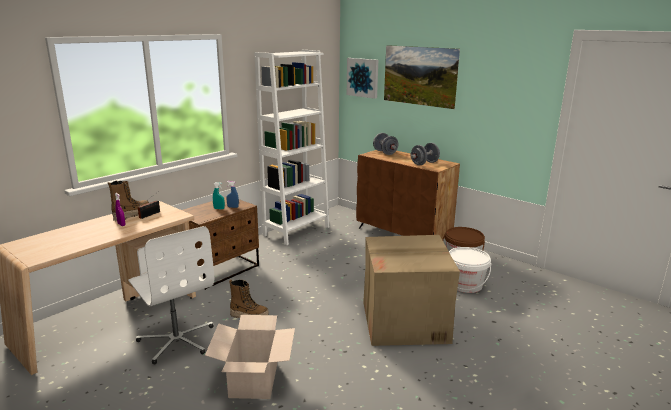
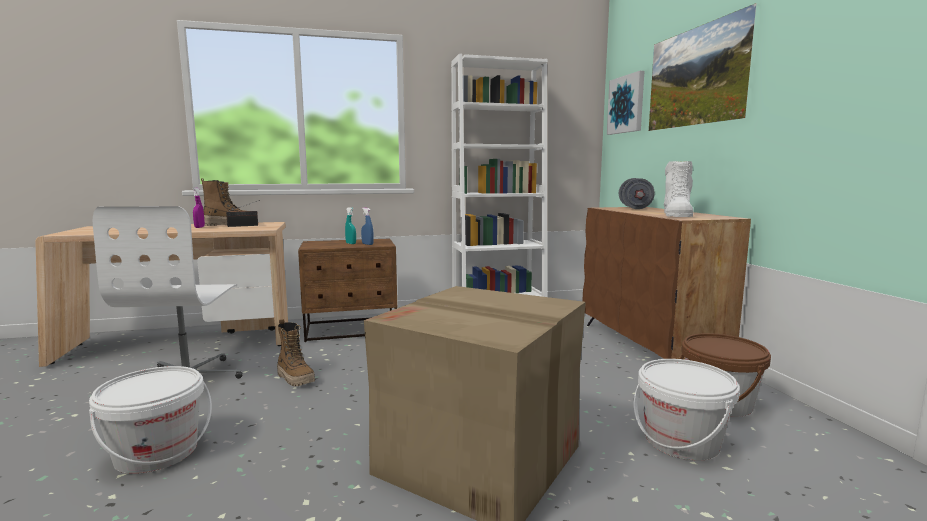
camera: 35 degrees right, 10 degrees down
cardboard box [205,315,295,399] -> white bucket [89,366,212,474]
grey dumbbell [411,143,440,166] -> white boot [664,161,694,217]

